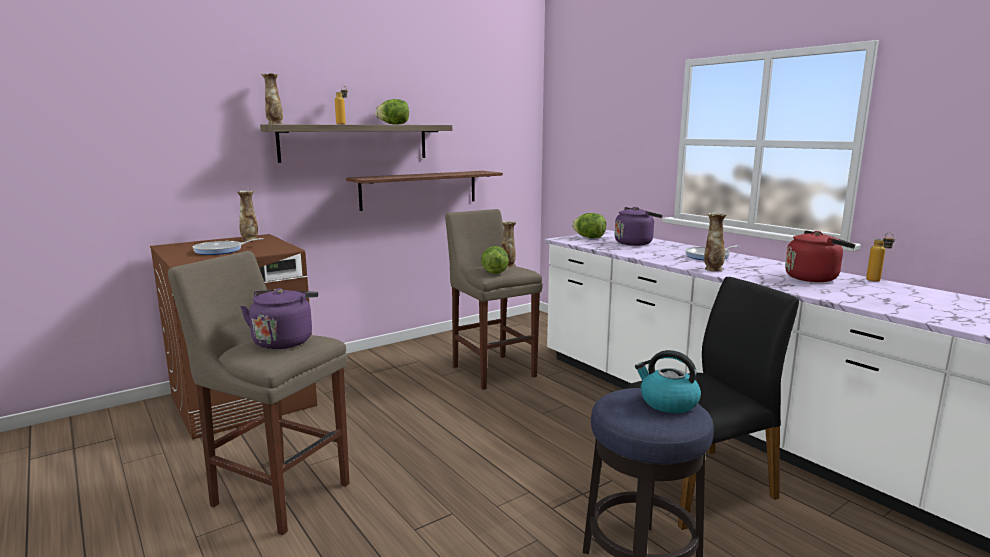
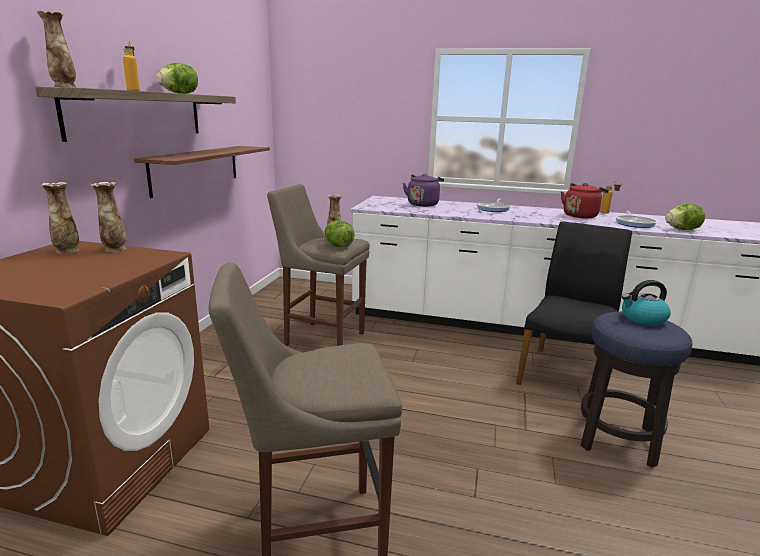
camera: 40 degrees left, 5 degrees up
frying pan [193,238,264,255] -> frying pan moved to [616,211,657,228]
purple kettle [241,288,318,349] -> none
lettuce [572,213,606,238] -> lettuce moved to [665,204,705,230]
vase [704,212,727,271] -> vase moved to [90,182,126,252]

